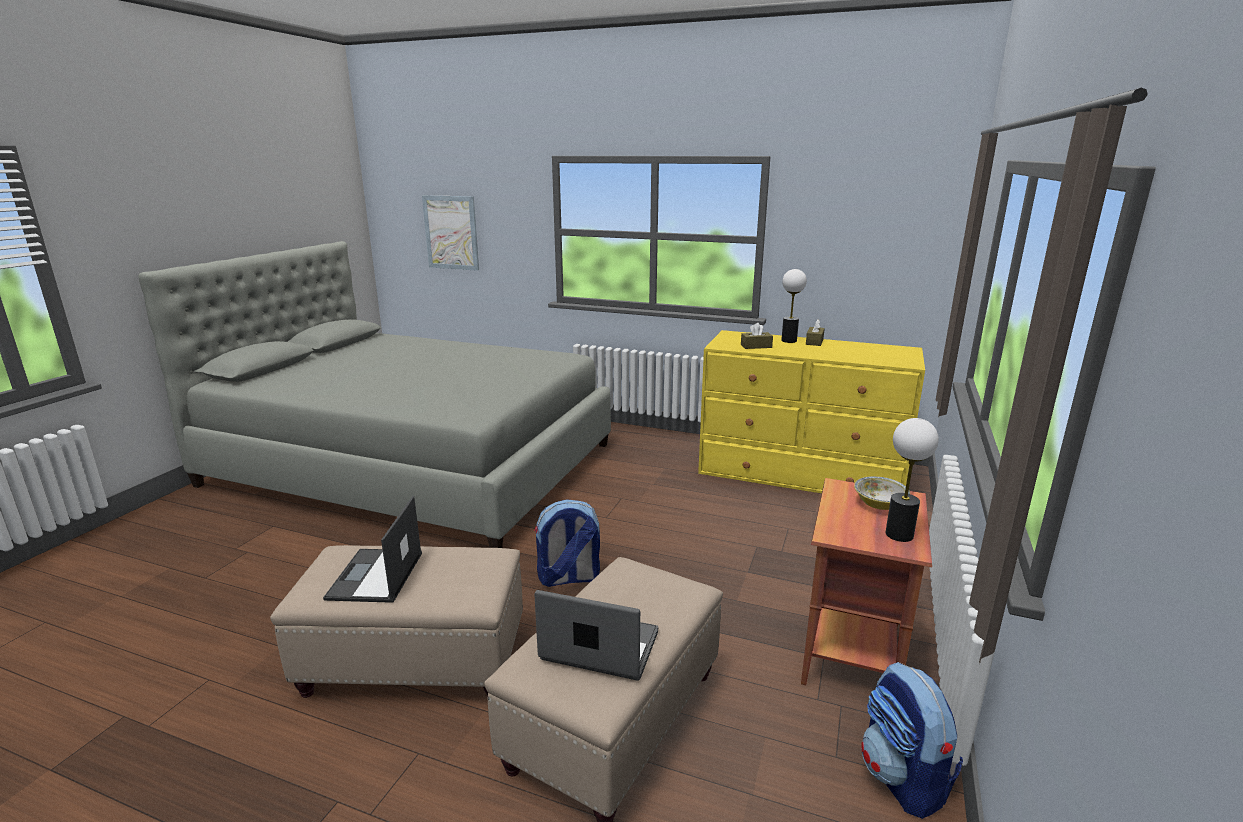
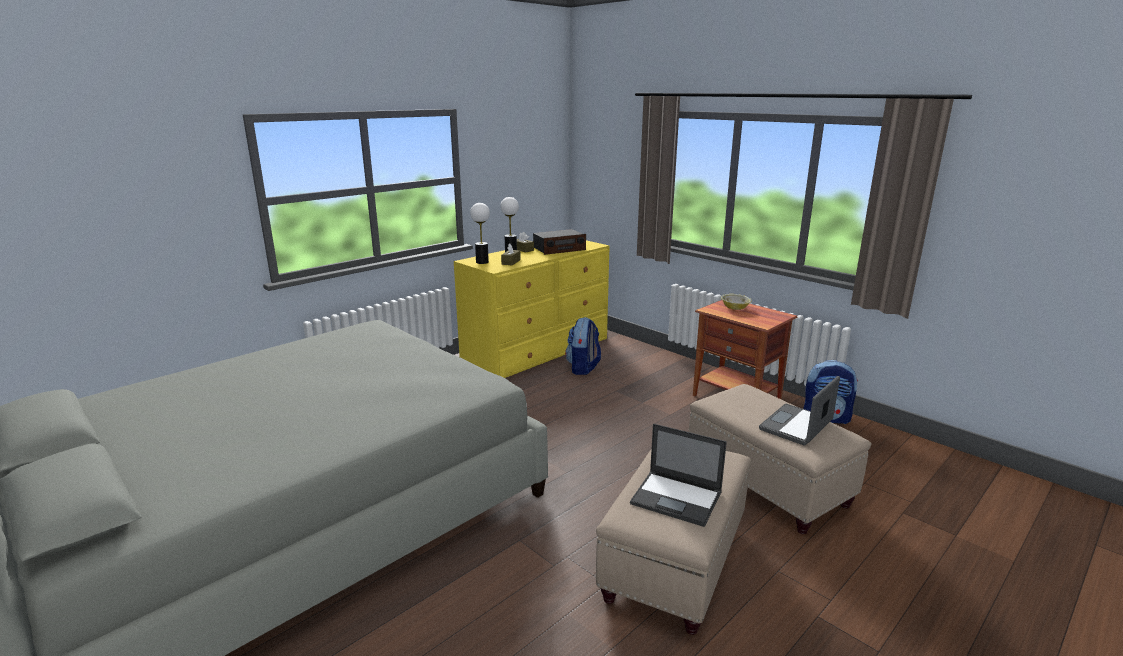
camera: 65 degrees left, 0 degrees up
picture [422,195,479,271] -> none
backpack [534,499,600,587] -> backpack moved to [565,317,601,375]
table lamp [885,418,939,542] -> table lamp moved to [470,203,490,264]
none -> radio [533,229,586,255]

